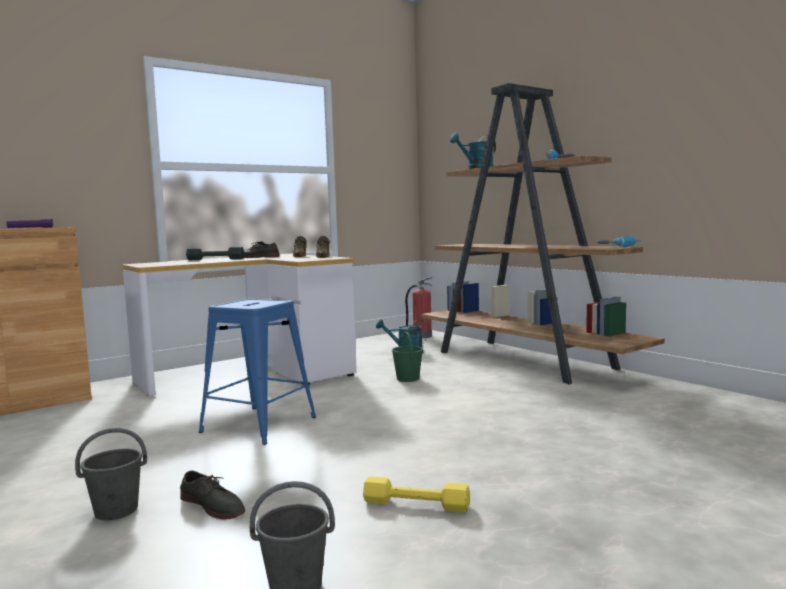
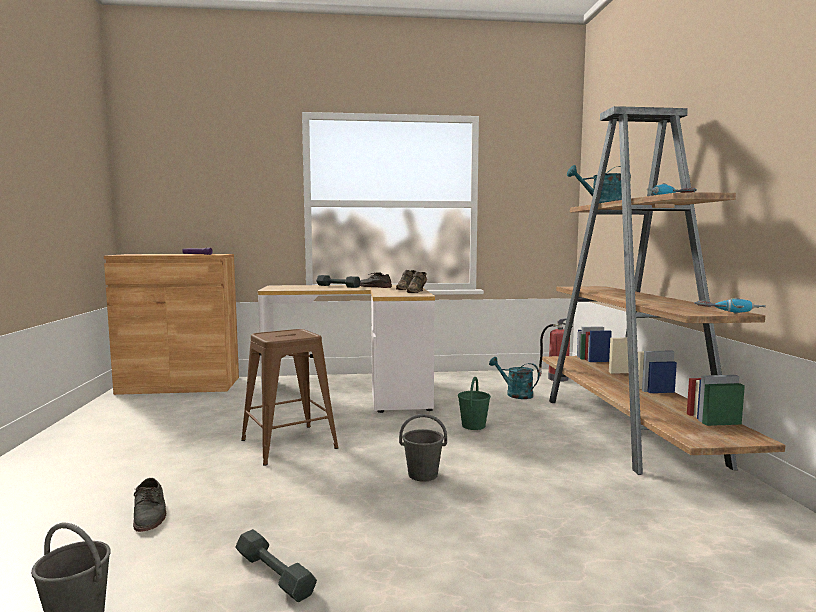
camera: 30 degrees right, 0 degrees up
grey bucket [75,428,147,520] -> grey bucket moved to [399,414,447,482]
blue stool [199,299,316,445] -> brown stool [241,329,339,466]
yellow dumbbell [363,476,470,512] -> grey dumbbell [236,529,317,602]

